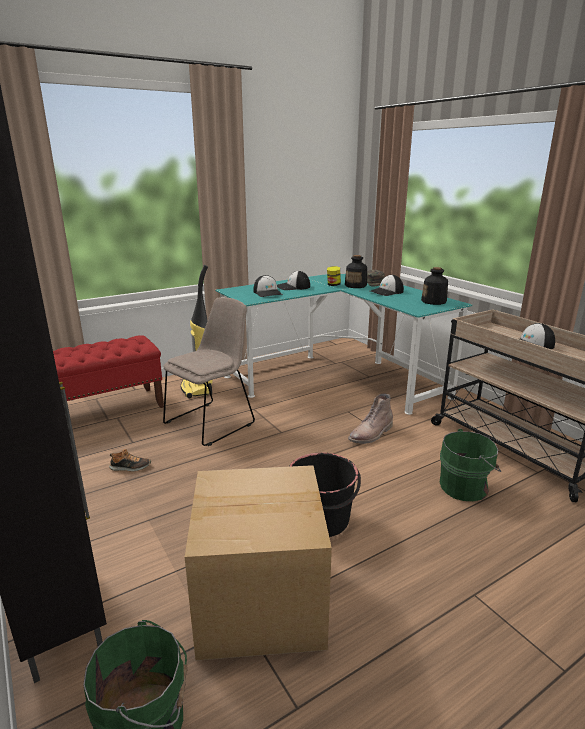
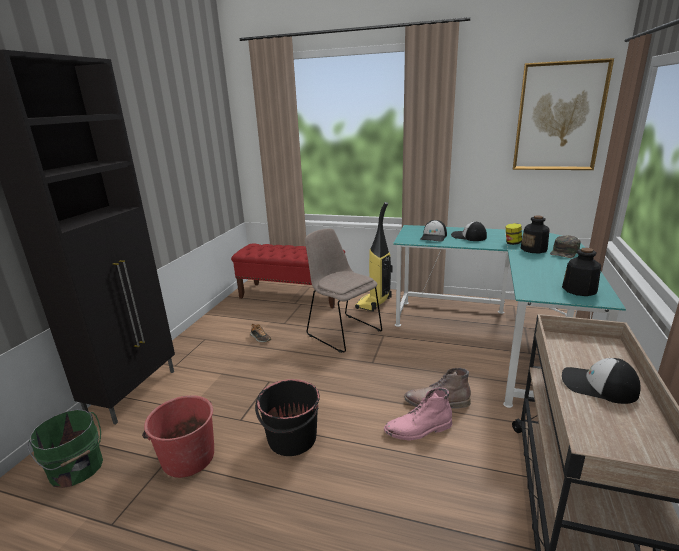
camera: 50 degrees right, 0 degrees up
beige chair [163,297,255,446] -> beige chair turned 135 degrees counterclockwise [305,229,382,353]
cardboard box [185,465,332,661] -> red bucket [142,395,214,478]
cap [370,275,404,296] -> none
green bucket [440,429,501,501] -> none
none -> pink boot [384,387,452,440]
none -> picture [513,58,614,170]

